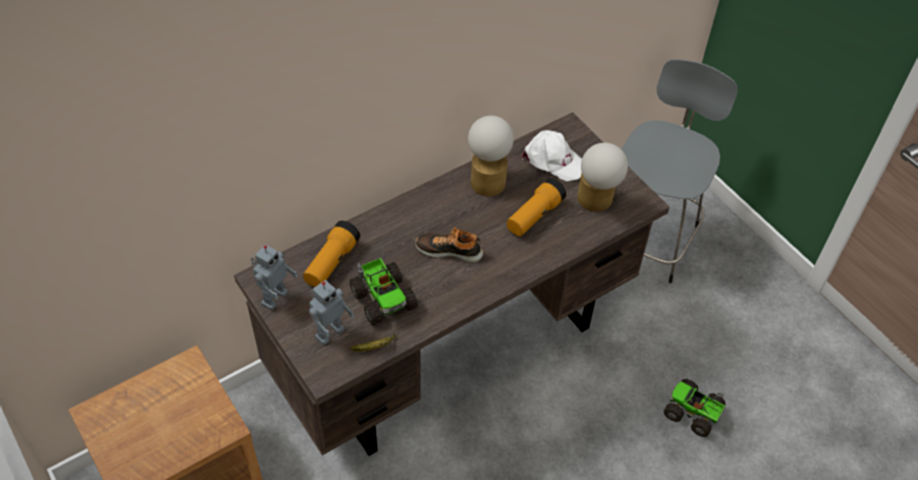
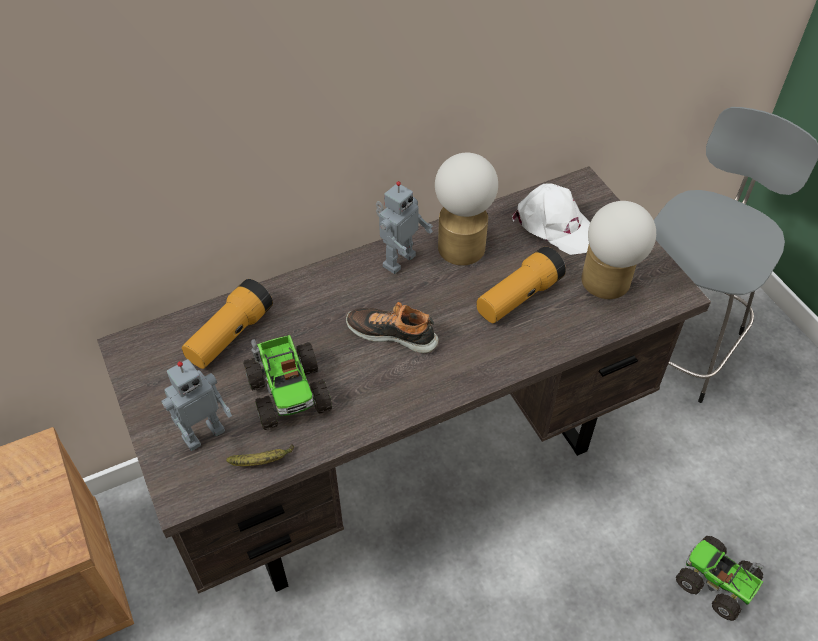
camera: 10 degrees right, 0 degrees up
toy robot [251,244,298,310] -> toy robot moved to [376,181,433,274]

